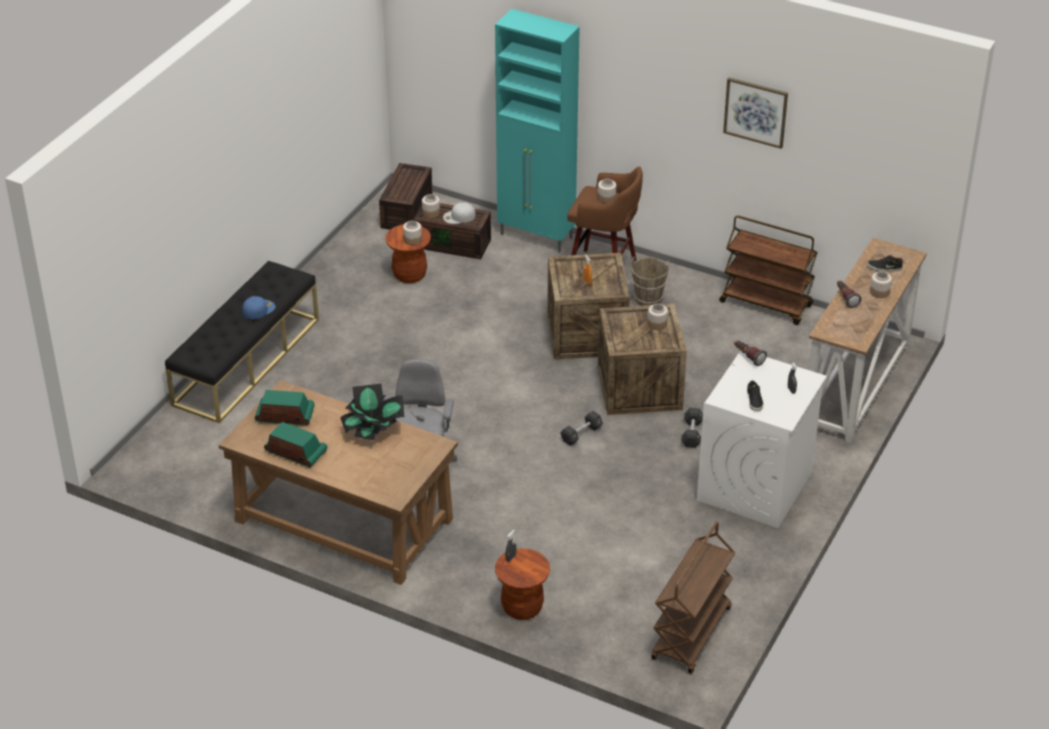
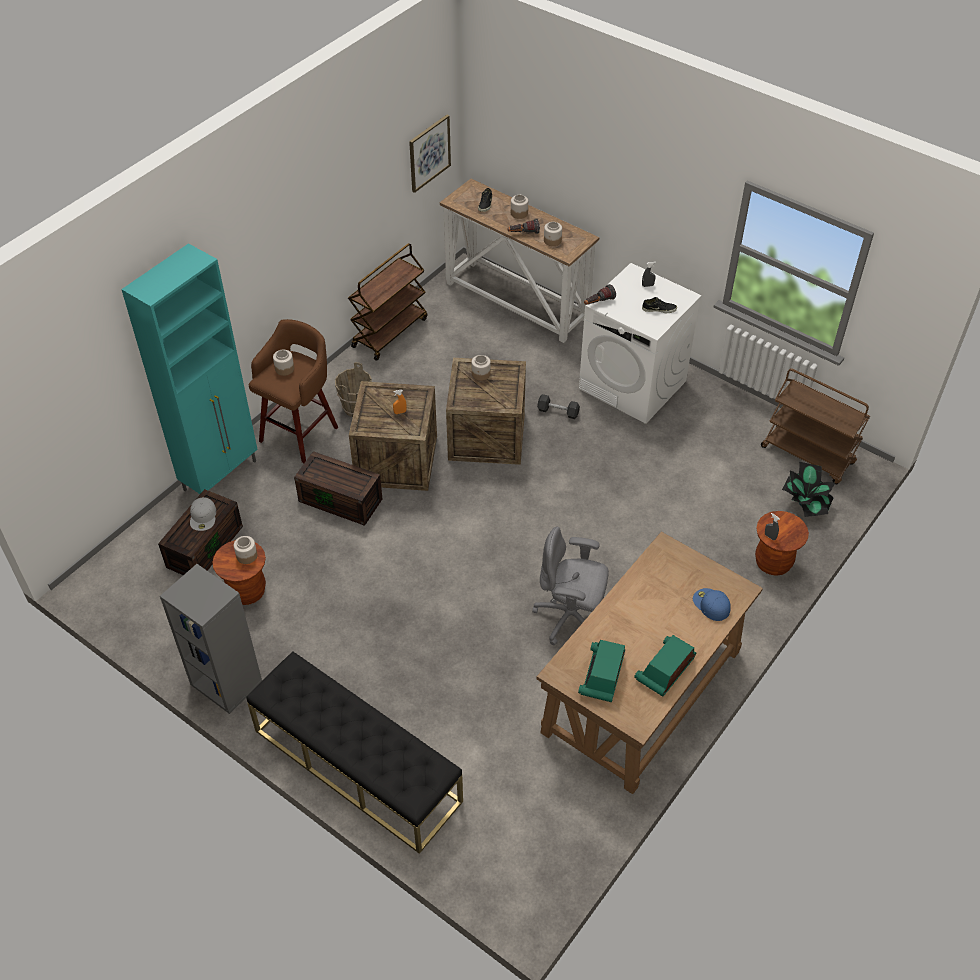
camera: 80 degrees left, 10 degrees up
blue cap [242,296,276,320] -> blue cap moved to [693,588,731,621]
potted plant [340,384,404,440] -> potted plant moved to [782,462,835,517]
brown storage box [379,163,433,230] -> brown storage box moved to [294,451,382,526]
jar [422,194,440,218] -> jar moved to [544,222,562,246]
black dumbbell [560,411,603,446] -> none
picture [723,77,788,149] -> picture moved to [409,115,451,193]
none -> grey bookcase [160,564,262,714]

